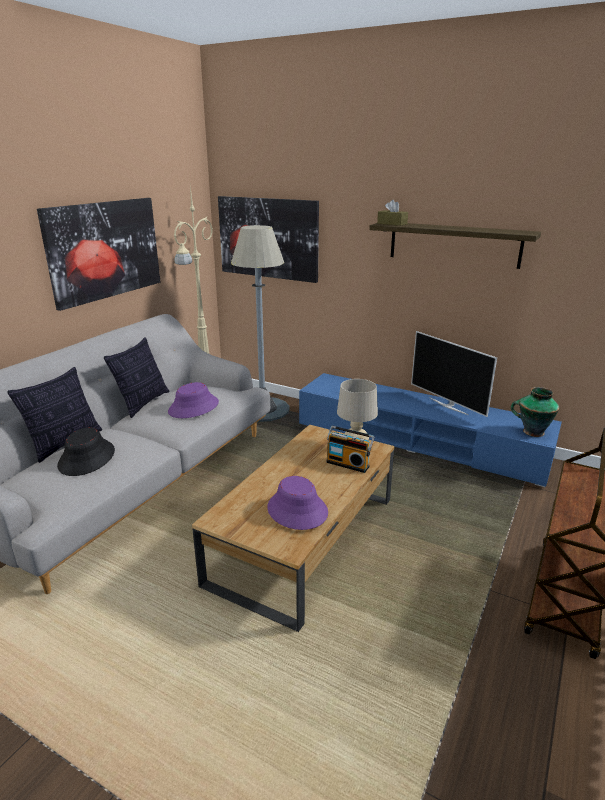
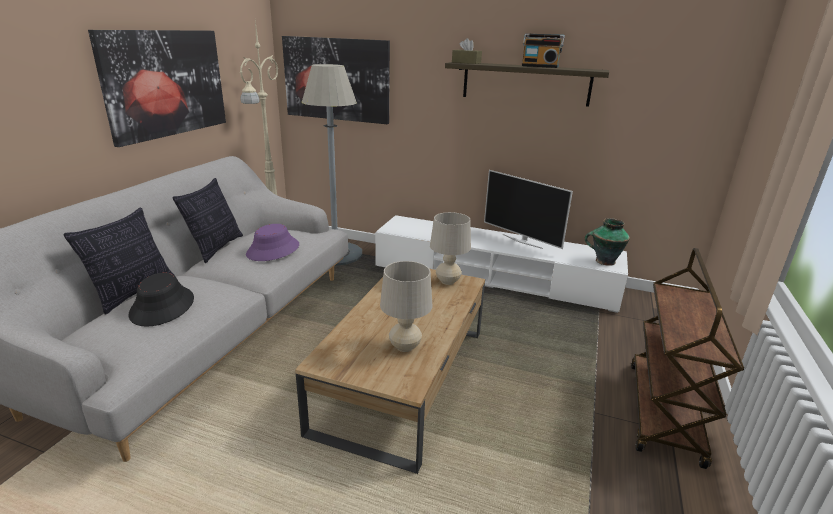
camera: 10 degrees left, 0 degrees up
purple hat [267,476,328,530] -> beige table lamp [380,261,433,352]
blue tv stand [299,373,562,487] -> white tv stand [375,215,628,313]
radio [326,426,375,473] -> radio moved to [522,33,565,68]

